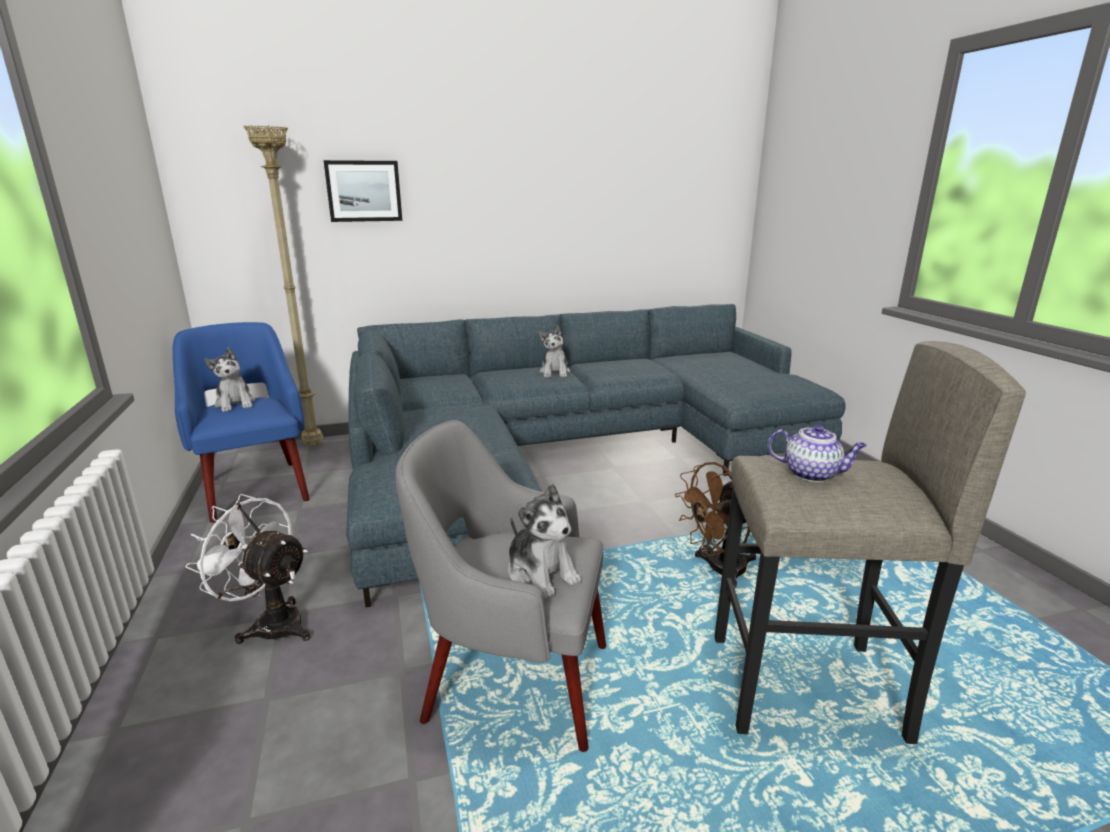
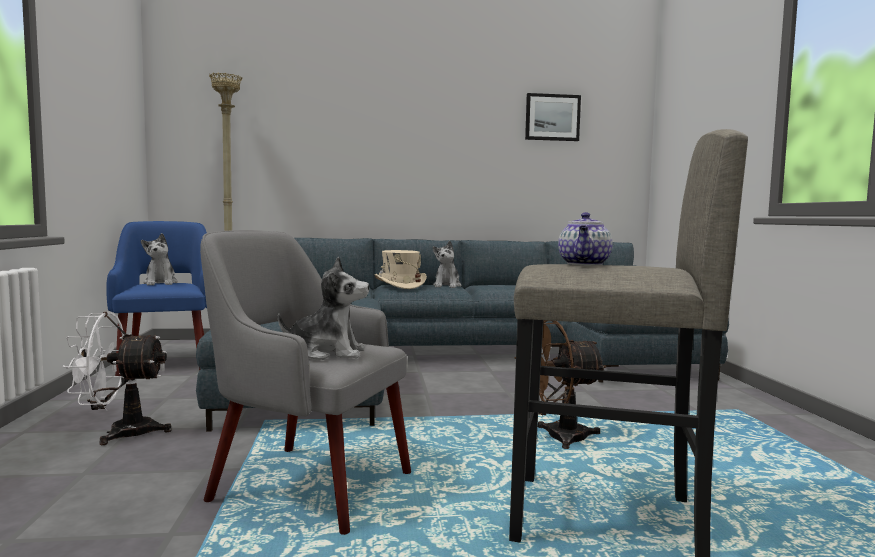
camera: 10 degrees right, 15 degrees down
white fan [186,494,310,644] -> white fan turned 45 degrees counterclockwise [62,312,172,445]
picture [324,160,402,222] -> picture moved to [525,93,581,141]
plush toy [508,484,581,598] -> plush toy turned 60 degrees counterclockwise [278,256,369,360]
teapot [767,425,867,482] -> teapot turned 75 degrees clockwise [558,212,613,265]
none -> beige hat [375,250,427,289]

